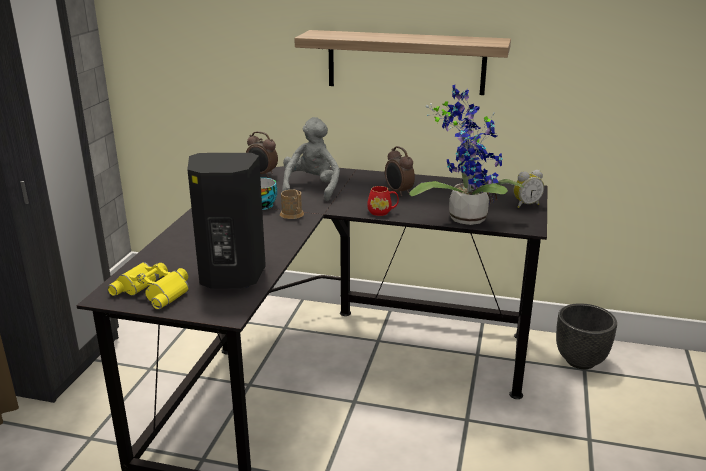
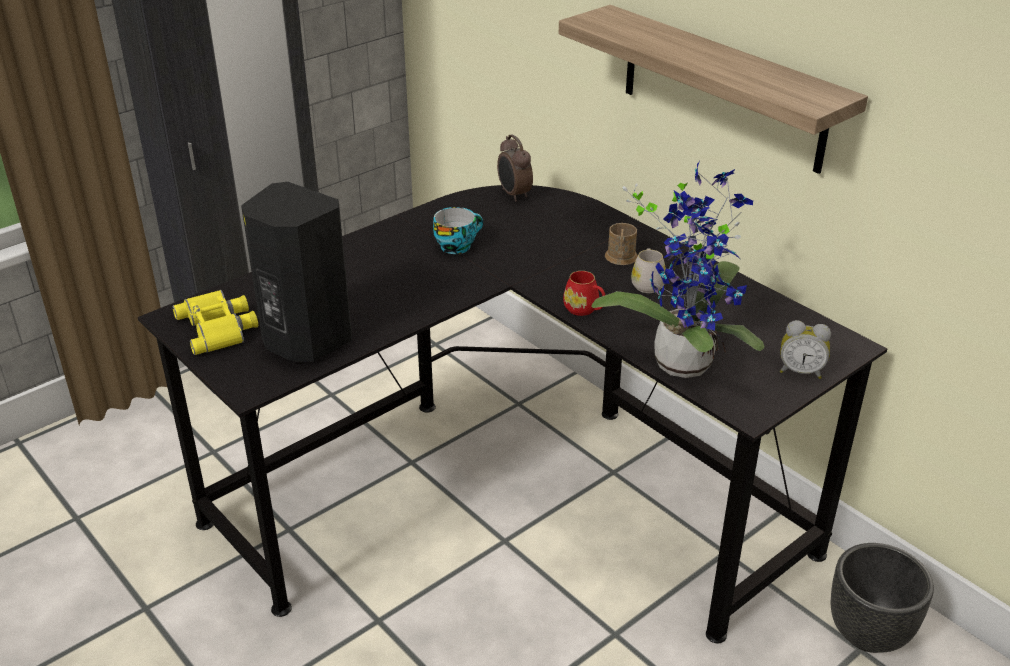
camera: 35 degrees right, 10 degrees up
brown mug [280,190,304,219] -> brown mug moved to [605,223,638,265]
grey plush toy [282,117,340,201] -> none
alarm clock [385,146,415,196] -> white mug [631,248,666,293]

